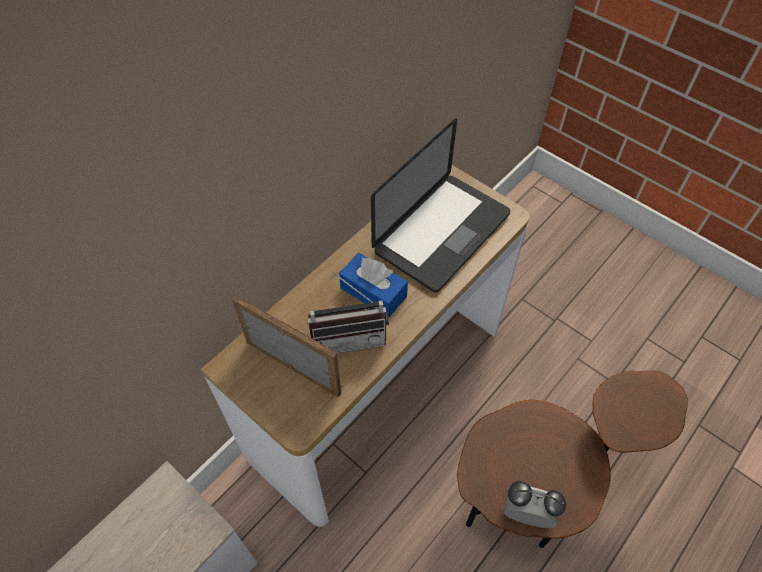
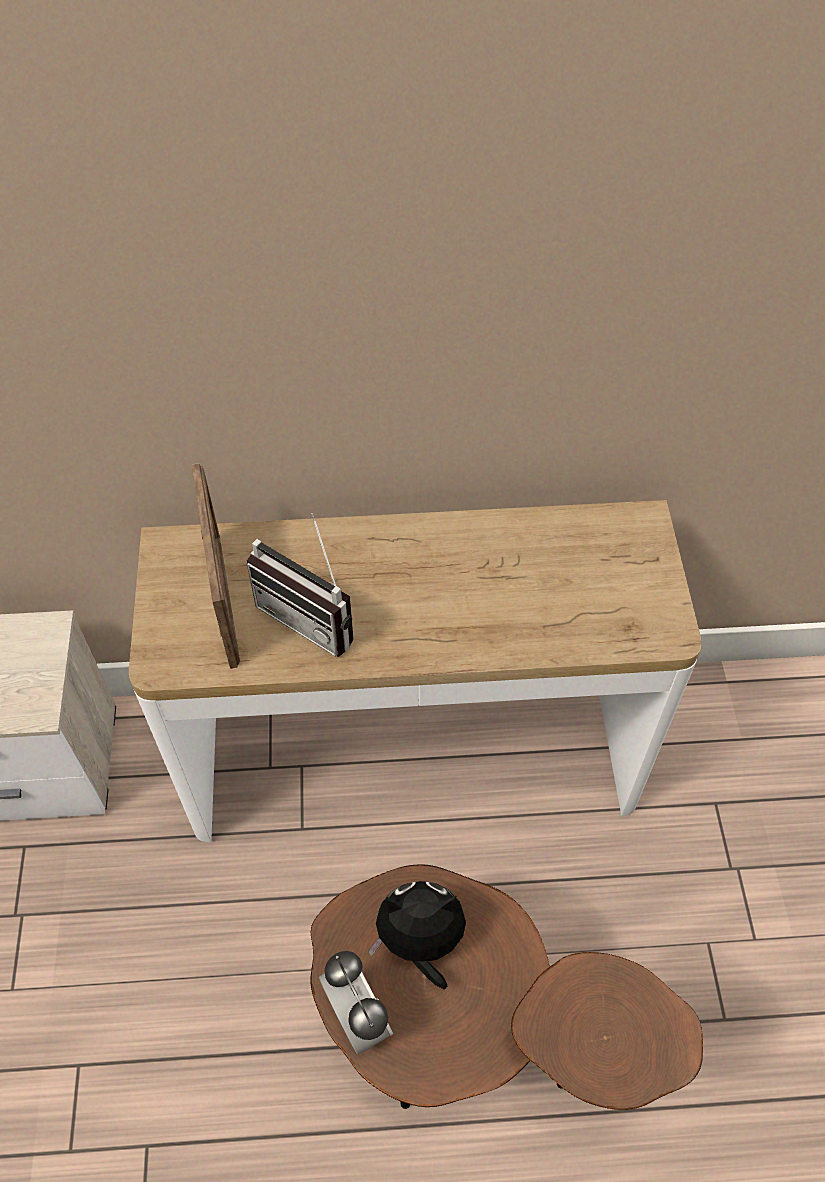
camera: 45 degrees right, 0 degrees up
blue tissue box [339,253,408,318] -> none
laptop [371,118,511,292] -> none
none -> plush toy [368,881,466,990]

